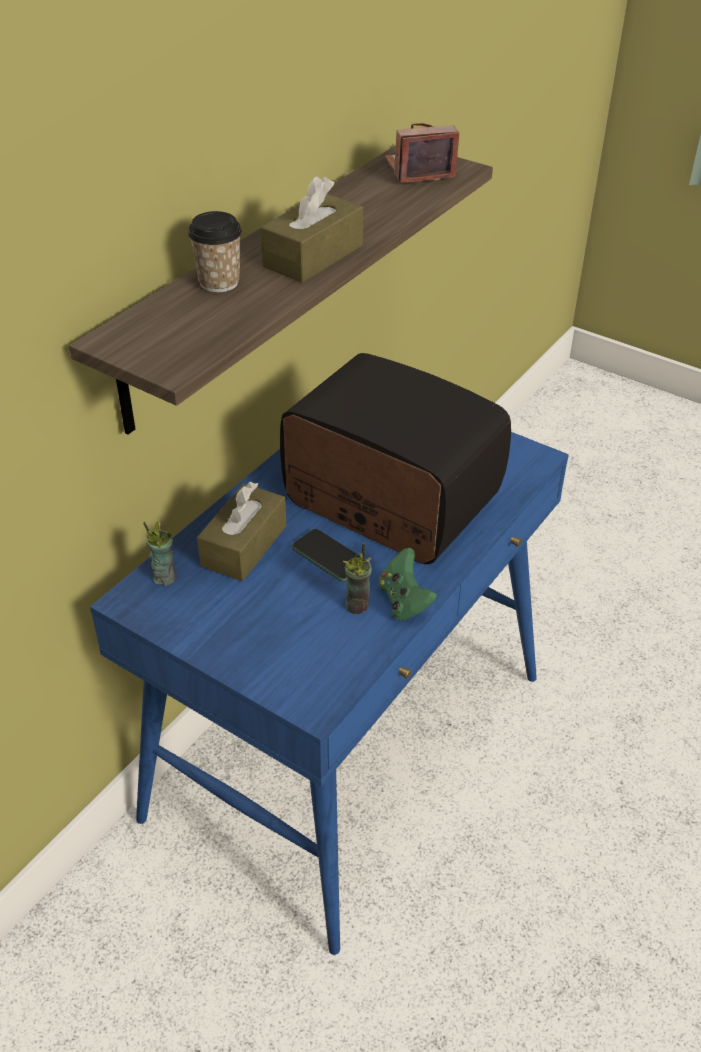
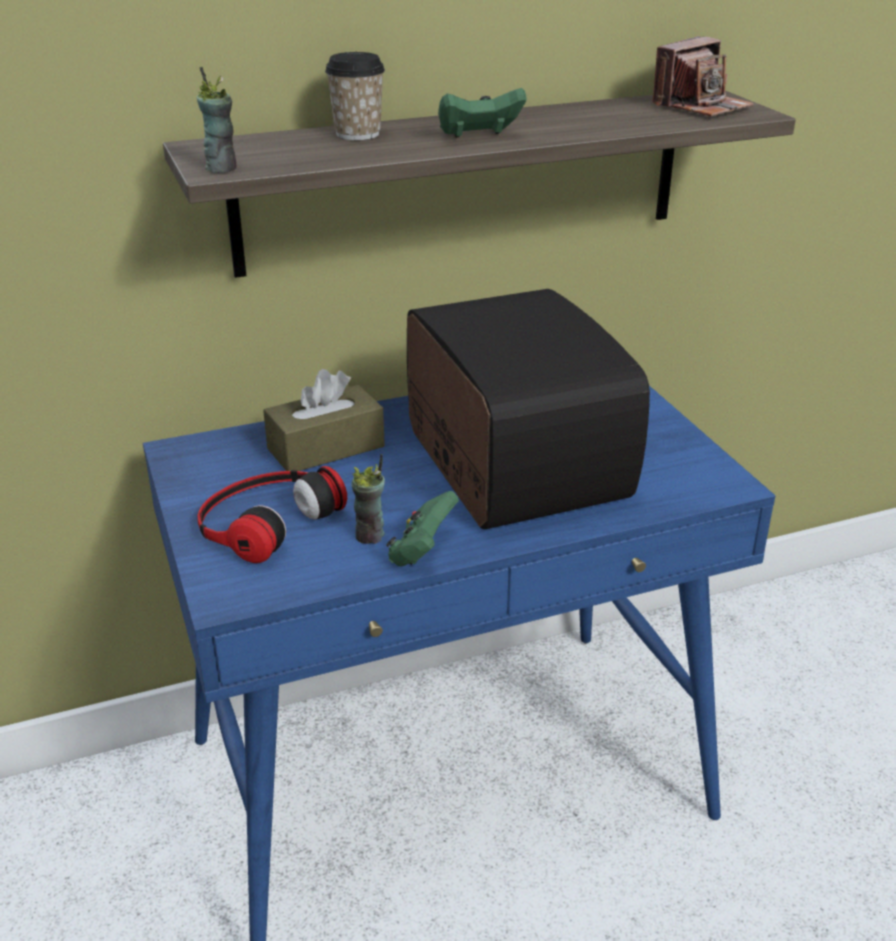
camera: 35 degrees right, 10 degrees down
cup [143,522,177,586] -> cup moved to [197,67,237,173]
brown tissue box [260,177,363,283] -> green game controller [438,88,526,138]
phone [291,529,360,582] -> none
camera [385,123,459,183] -> camera turned 120 degrees clockwise [652,36,754,116]
none -> headphones [197,466,347,563]

